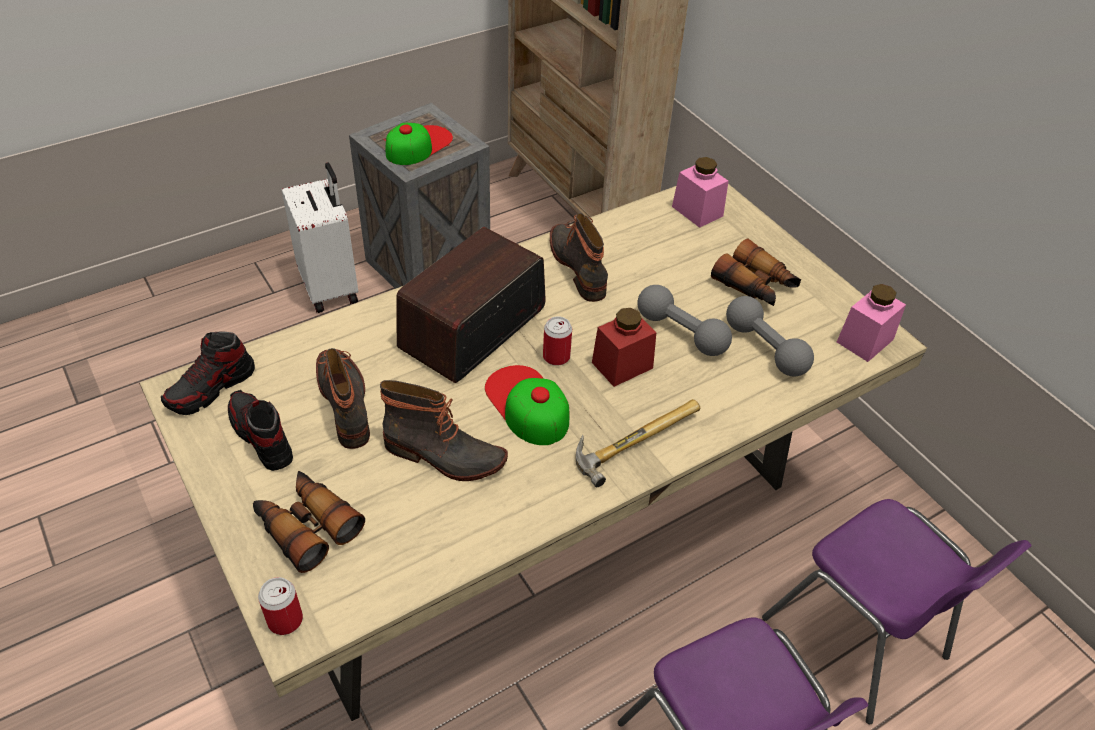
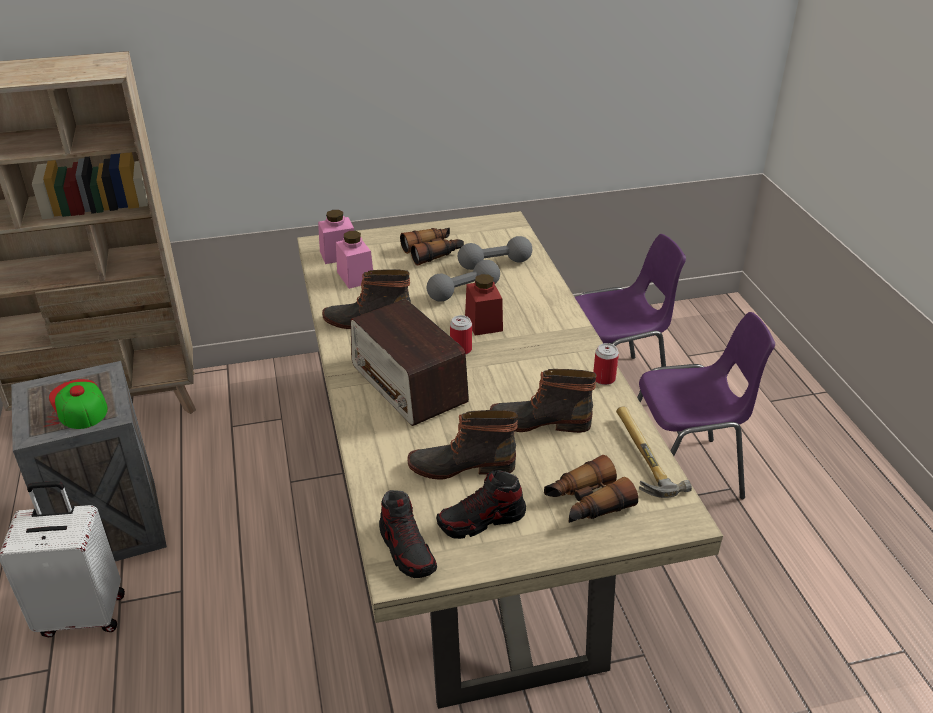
camera: 70 degrees left, 10 degrees down
can [258,577,303,635] -> can moved to [593,343,619,385]
boot [380,380,508,481] -> boot turned 120 degrees counterclockwise [490,369,596,433]
cap [485,365,569,445] -> none
hammer [576,399,700,487] -> hammer moved to [616,407,692,498]
pink jar [837,284,906,362] -> pink jar moved to [336,231,373,289]

